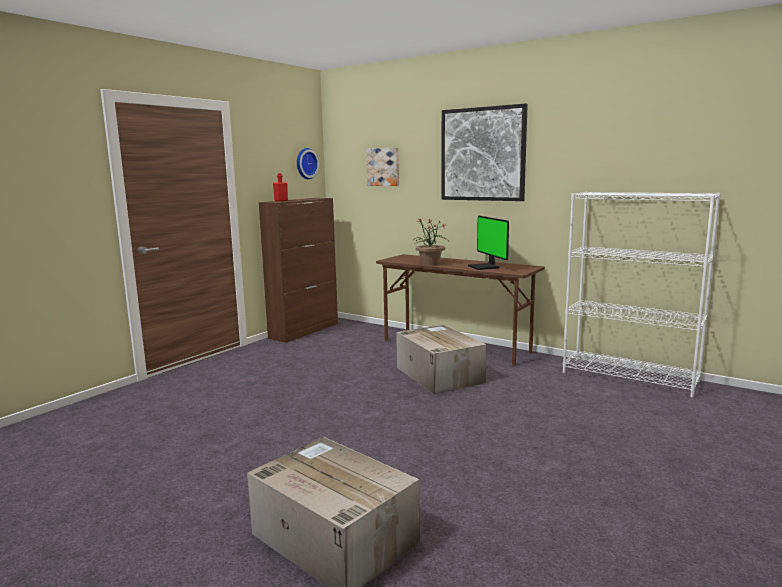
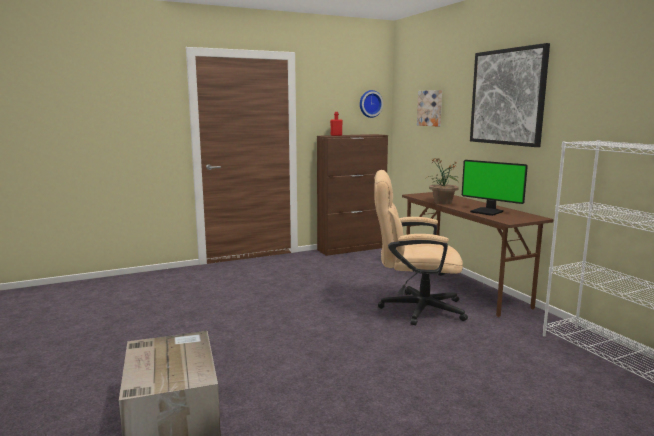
camera: 30 degrees right, 0 degrees up
cardboard box [396,325,486,394] -> beige office chair [374,170,468,326]
monitor [468,216,509,270] -> monitor turned 60 degrees counterclockwise [462,160,528,216]

